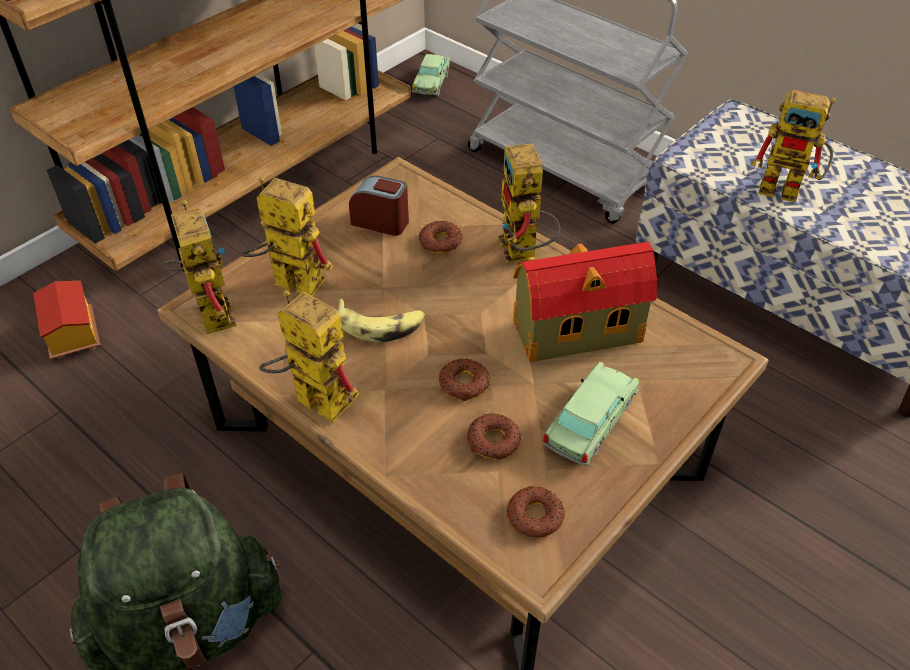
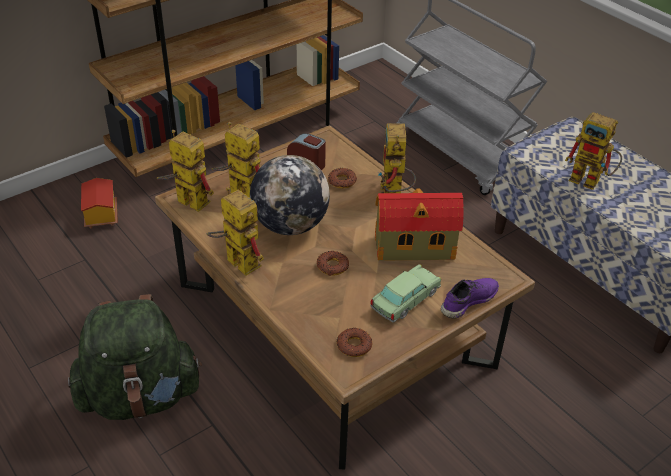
camera: 10 degrees right, 5 degrees down
toy robot [163,200,237,334] -> toy robot turned 45 degrees counterclockwise [157,130,214,212]
banana [338,299,425,342] -> globe [250,155,330,235]
toy car [412,54,450,96] -> none
donut [467,413,521,459] -> none
none -> purple shoe [441,278,499,319]

